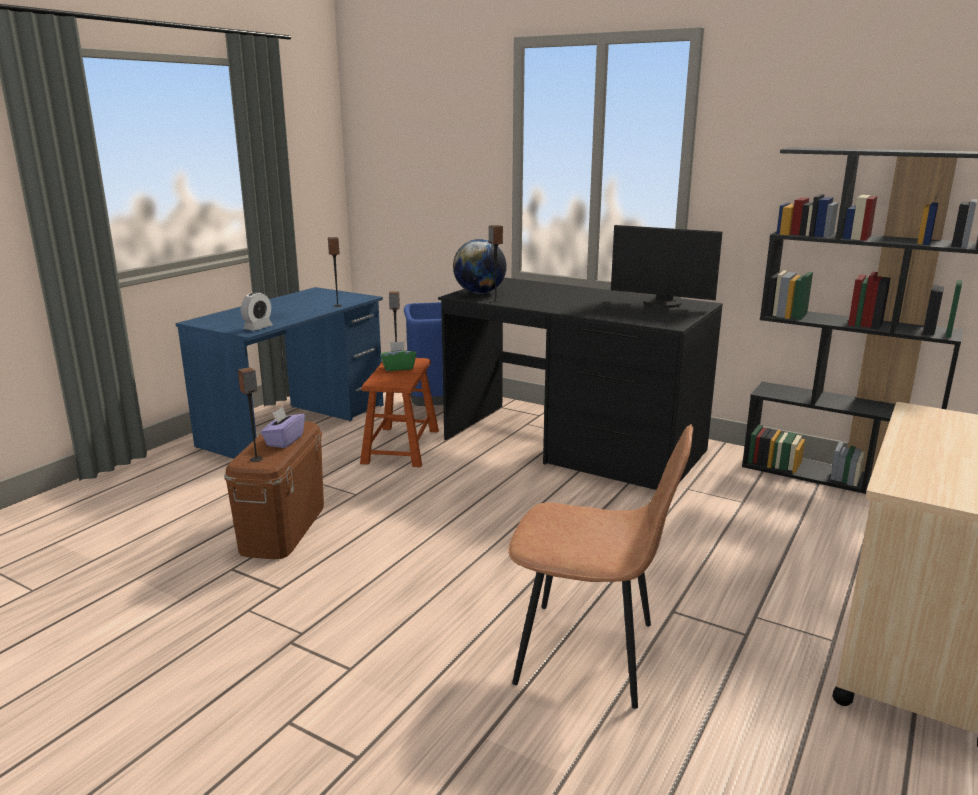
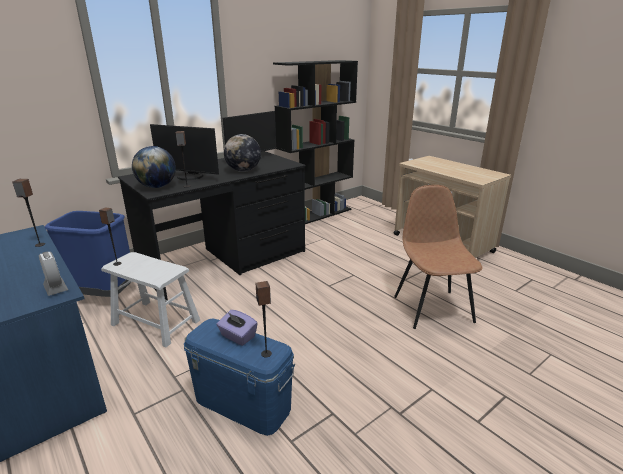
camera: 70 degrees left, 5 degrees up
brown storage box [224,421,324,559] -> blue storage box [184,318,295,436]
brown stool [360,358,439,467] -> white stool [101,252,200,347]
green tissue box [380,341,416,371] -> none
brown chair [508,424,693,709] -> brown chair turned 45 degrees counterclockwise [394,185,482,329]
none -> monitor [150,124,219,180]
none -> globe [224,134,261,172]

